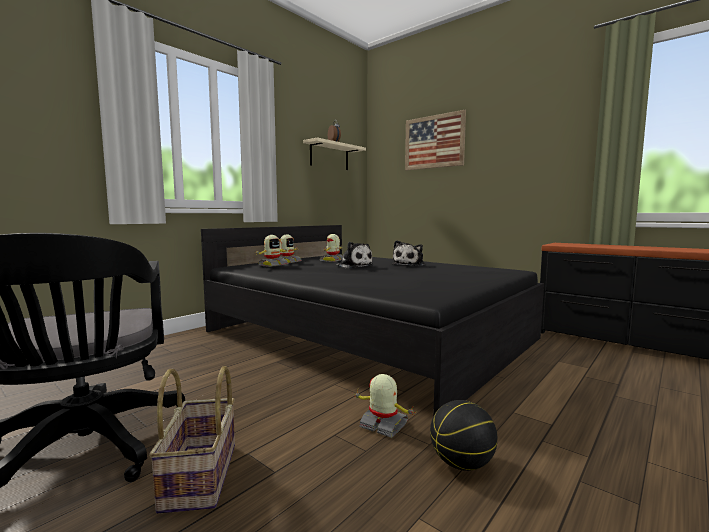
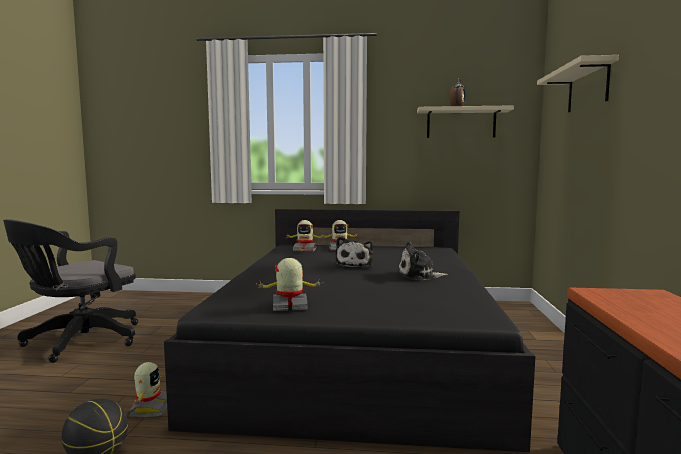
camera: 55 degrees right, 0 degrees up
basket [149,366,235,514] -> none
toy robot [319,234,343,262] -> toy robot moved to [256,258,323,311]
picture [405,110,466,171] -> beige shelf [537,55,619,113]

